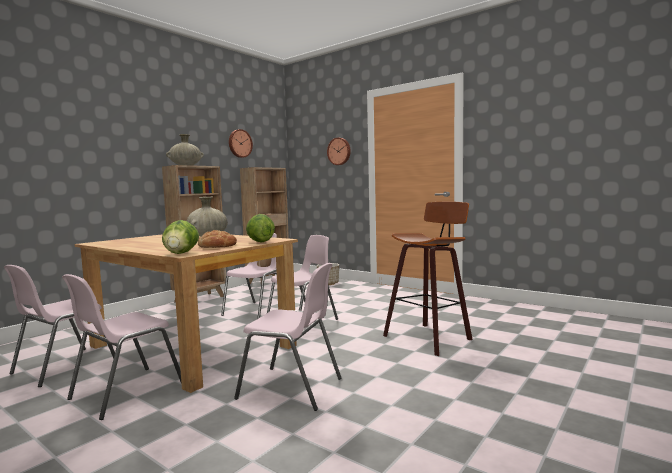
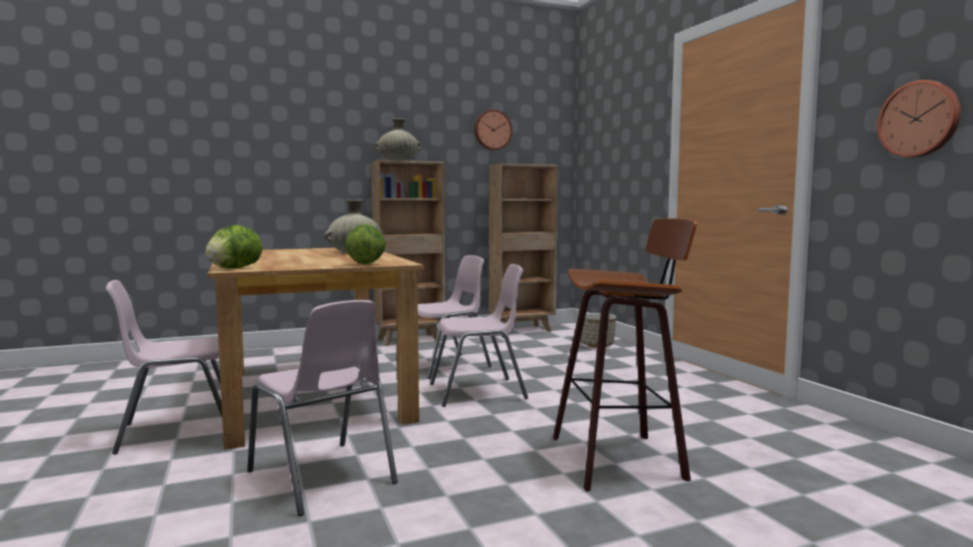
camera: 30 degrees right, 0 degrees up
pink chair [4,265,115,387] -> none
bread [198,230,237,248] -> none
wall clock [327,138,351,165] -> wall clock moved to [877,80,961,157]

